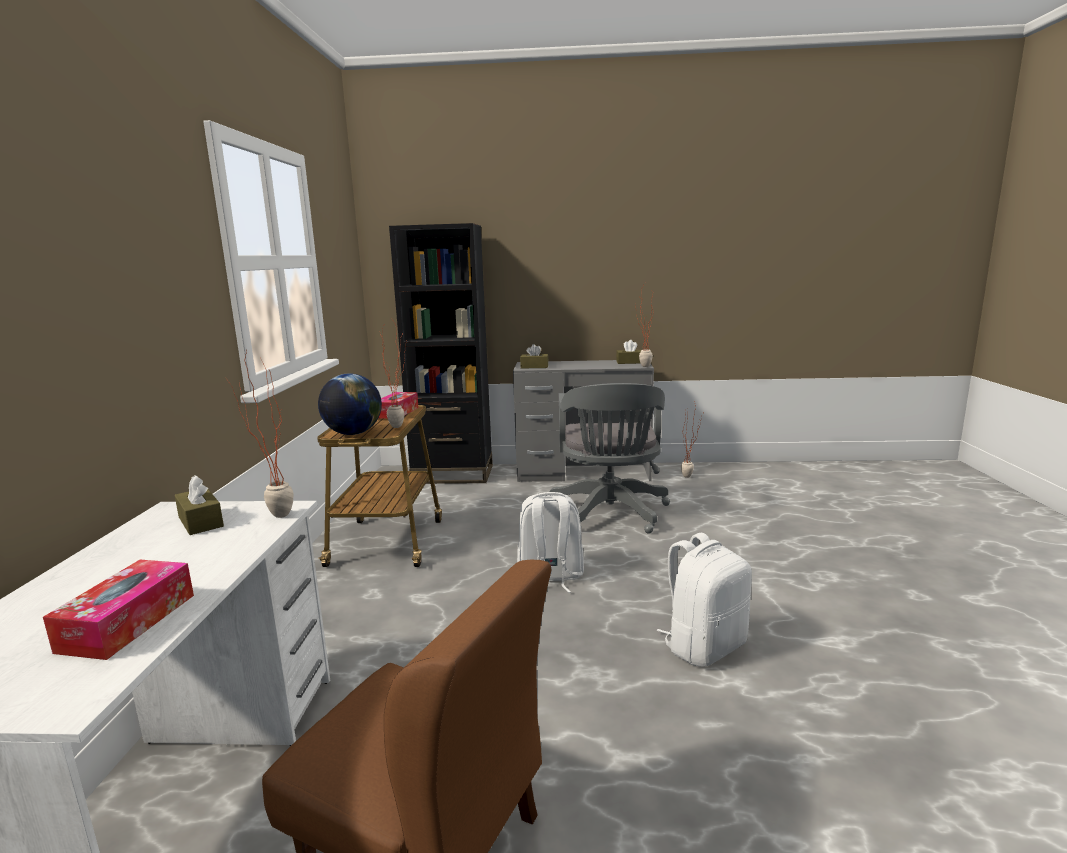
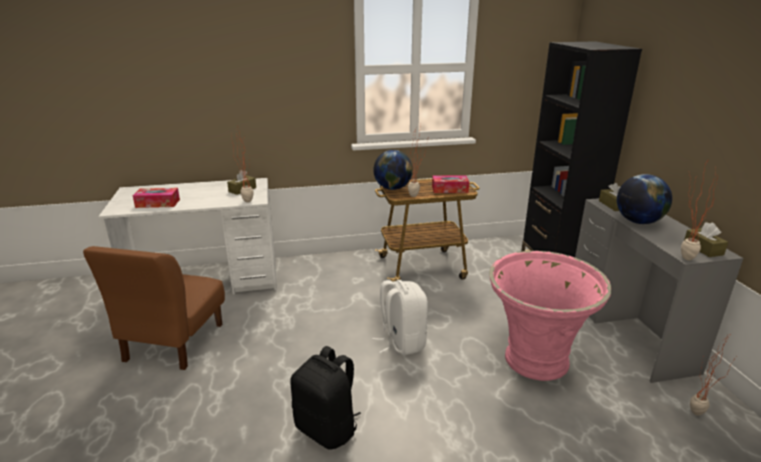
camera: 75 degrees right, 10 degrees up
grey office chair [550,383,670,534] -> pink planter [489,251,612,381]
white backpack [657,533,752,667] -> black backpack [290,346,361,449]
none -> globe [617,174,672,224]

